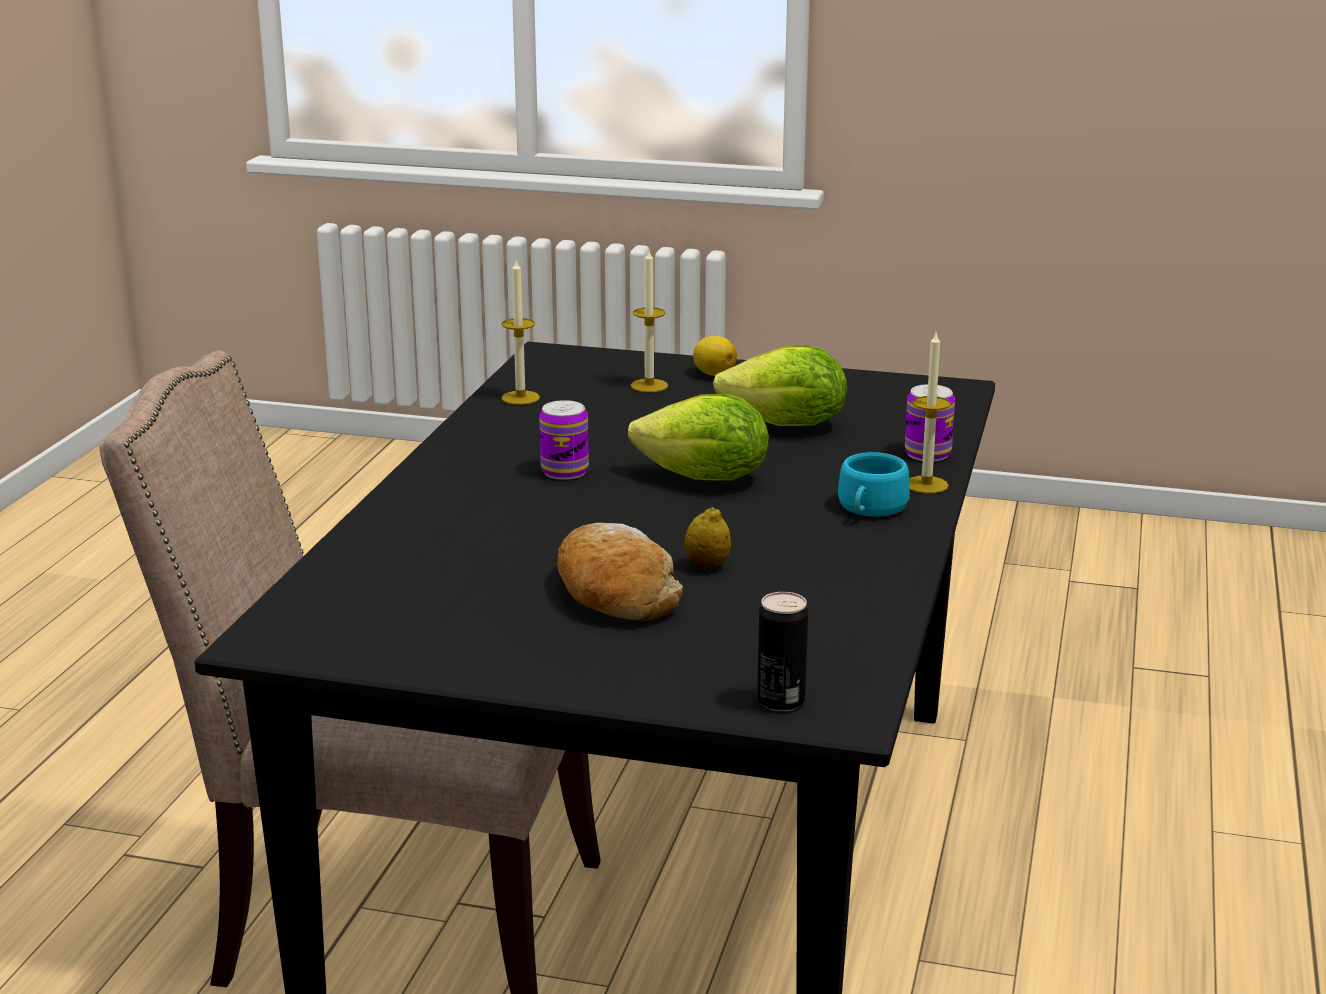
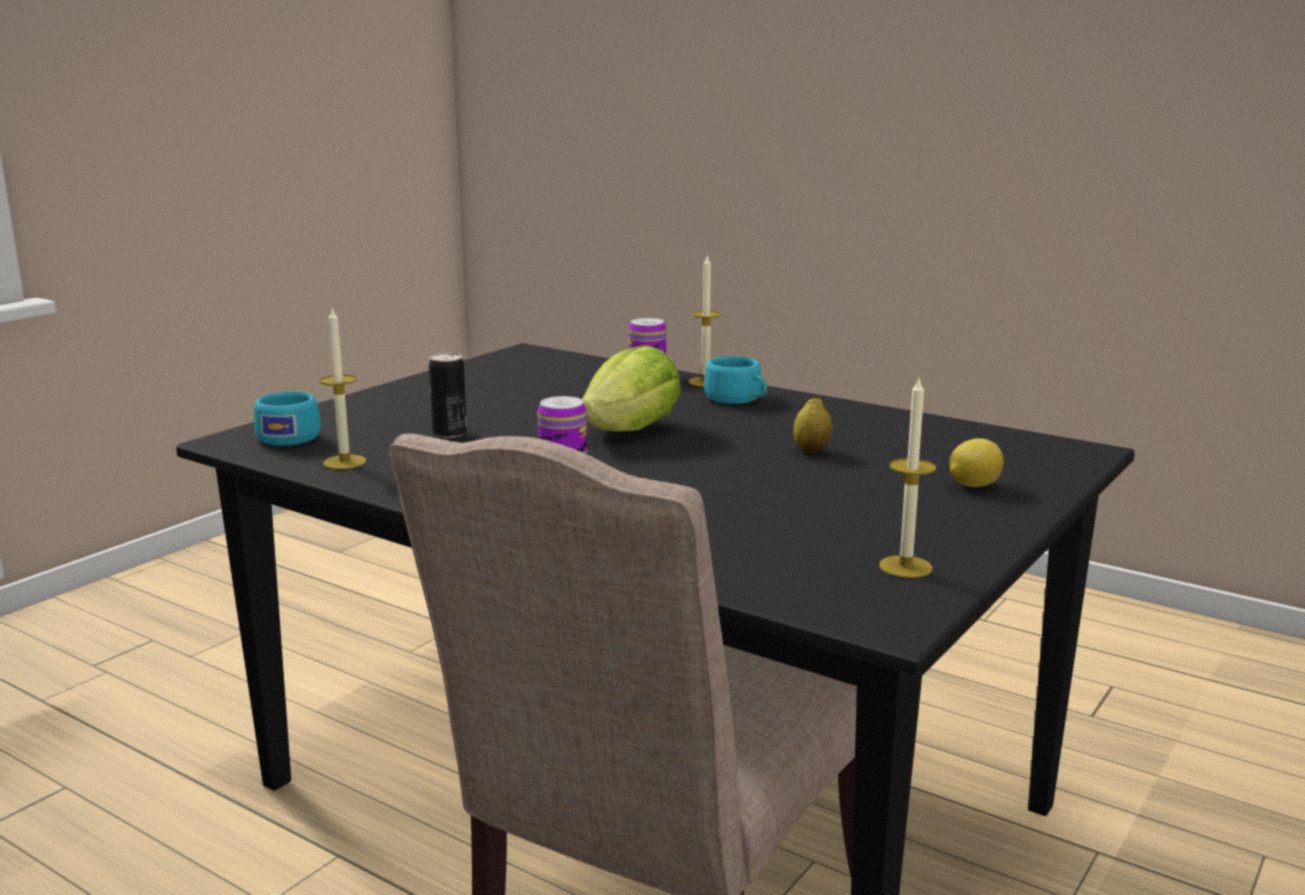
camera: 70 degrees left, 5 degrees down
bread [557,523,683,621] -> none
candle [631,250,668,392] -> candle moved to [879,379,936,578]
lemon [693,336,737,376] -> lemon moved to [949,438,1004,487]
lettuce [713,345,847,426] -> none
can [757,592,808,711] -> can moved to [429,353,467,438]
none -> turquoise cup [254,392,321,446]

